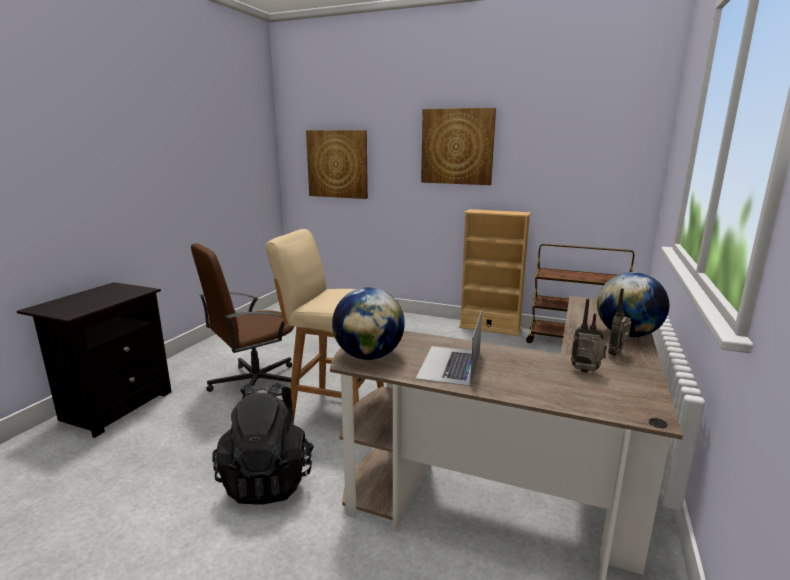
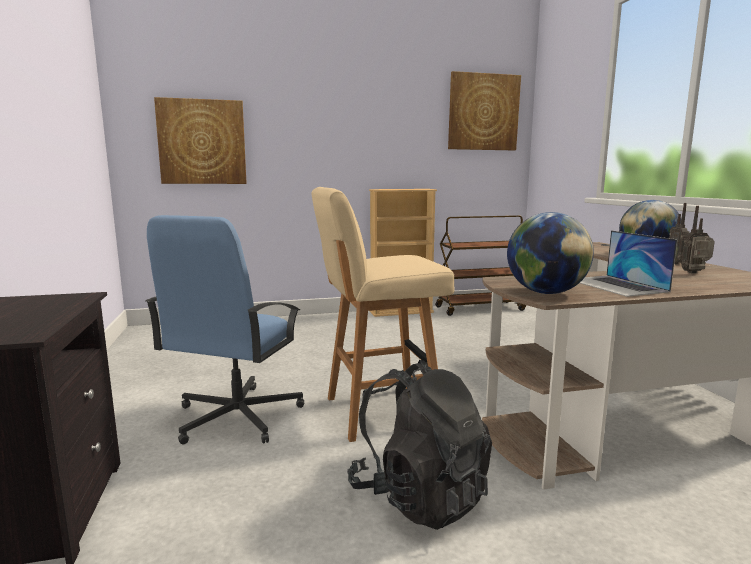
camera: 35 degrees left, 5 degrees down
brown office chair [191,243,300,399] -> blue office chair [146,215,304,444]
picture [421,108,496,185] -> picture moved to [448,71,521,150]

